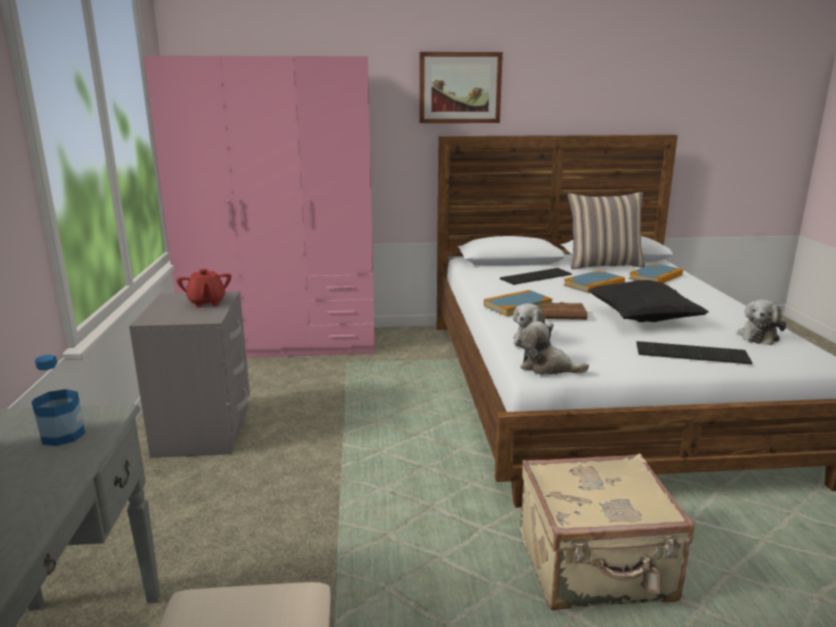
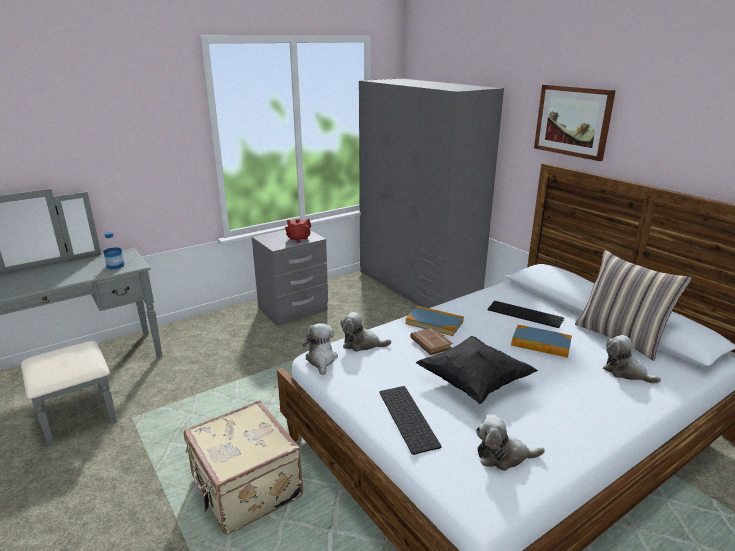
camera: 60 degrees right, 5 degrees up
pink wardrobe [143,55,375,358] -> grey wardrobe [359,78,504,308]
book [629,264,683,283] -> plush toy [603,335,661,384]

